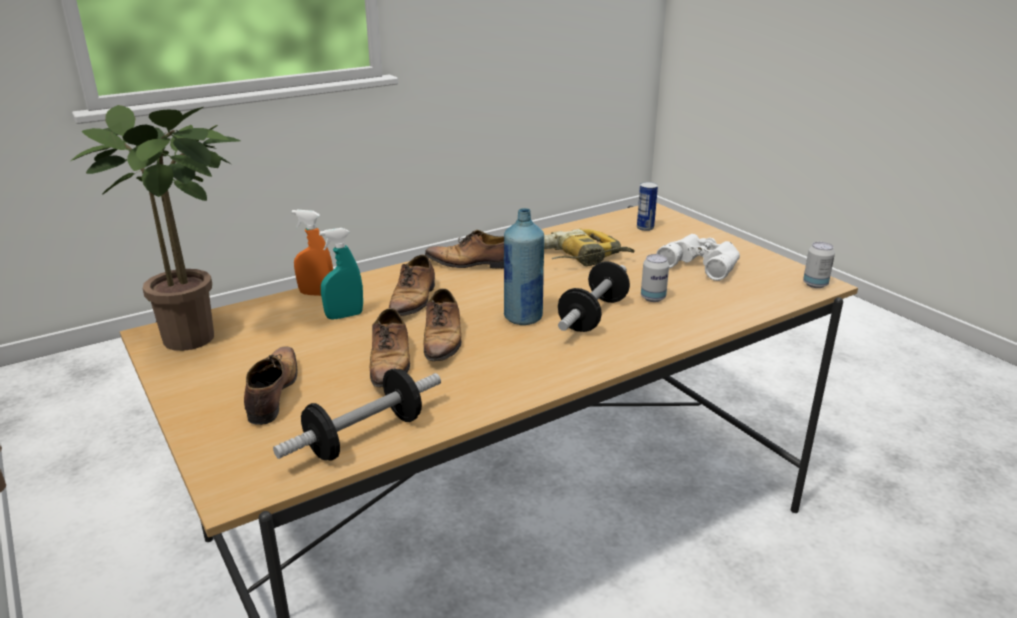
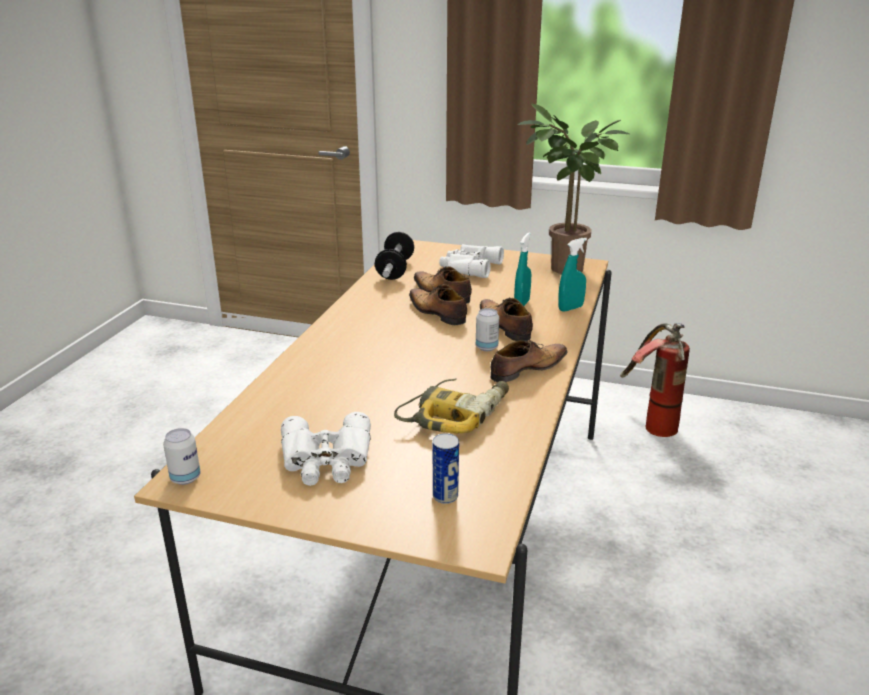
camera: 140 degrees right, 0 degrees up
shoe [244,346,298,425] -> white binoculars [439,244,504,278]
orange spray bottle [292,210,333,296] -> turquoise spray bottle [558,238,587,312]
blue bottle [504,208,544,325] -> none
dumbbell [558,261,630,332] -> none
can [641,254,669,302] -> can moved to [476,308,499,351]
none -> fire extinguisher [620,323,690,437]

